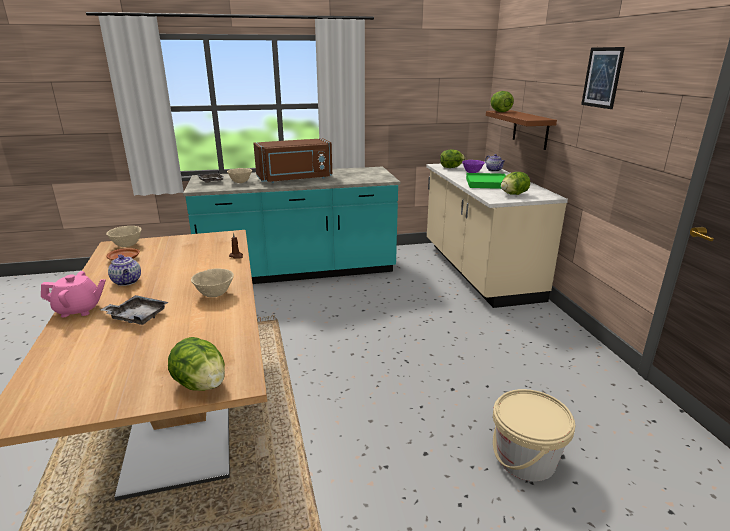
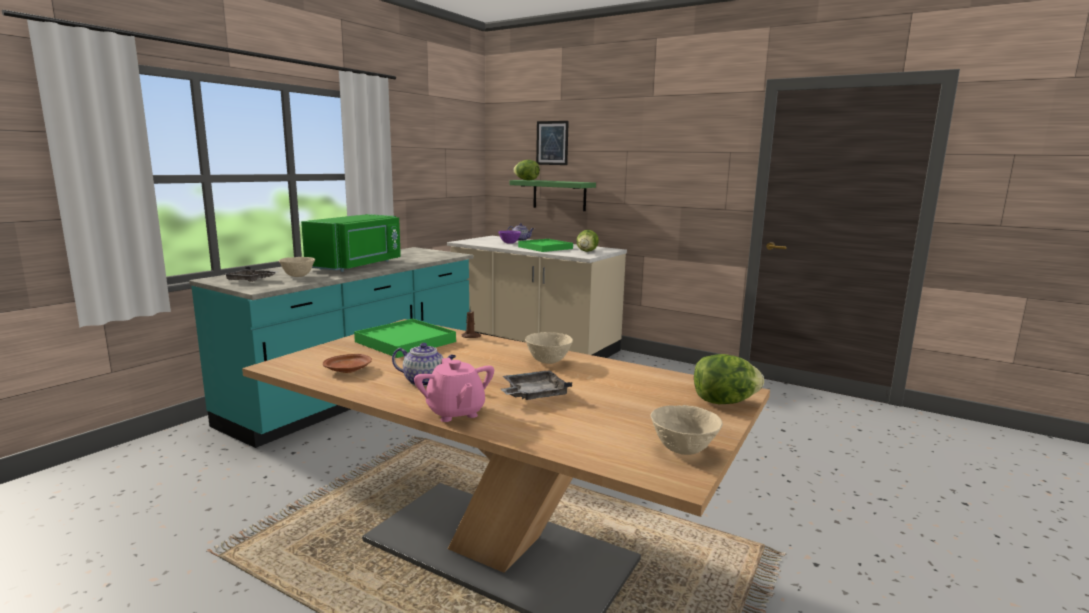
camera: 45 degrees left, 10 degrees down
pink teapot [41,271,106,317] -> pink teapot turned 120 degrees clockwise [414,358,494,422]
beige bowl [106,226,142,247] -> beige bowl moved to [650,405,723,455]
brown microwave [253,138,333,183] -> green microwave [301,214,401,272]
lettuce [440,149,465,168] -> none
brown shelf [486,110,557,150] -> green shelf [510,180,596,211]
beige bucket [493,389,575,481] -> none
picture [581,47,625,109] -> picture moved to [536,121,569,165]
none -> green tray [354,319,456,358]

